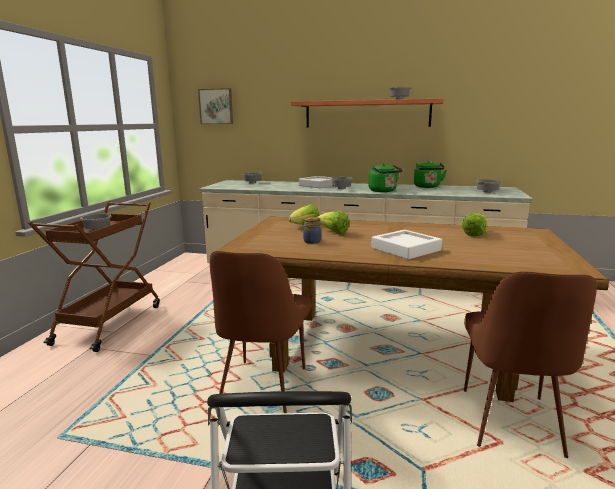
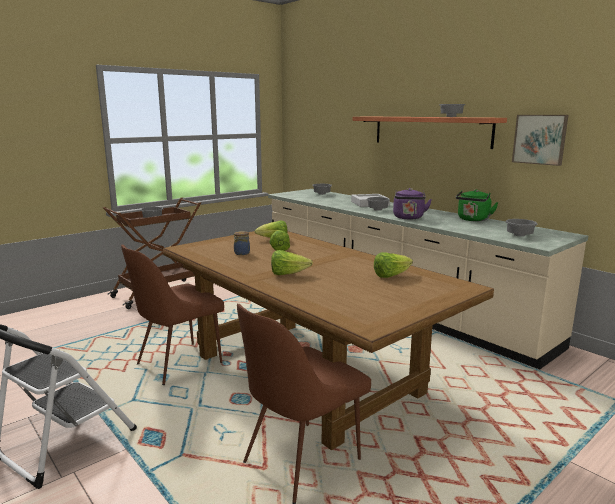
camera: 35 degrees right, 0 degrees up
picture [198,88,233,124] -> picture moved to [512,115,569,166]
green kettle [368,164,403,192] -> purple kettle [393,188,432,219]
white tray [371,230,442,260] -> lettuce [271,250,313,275]

